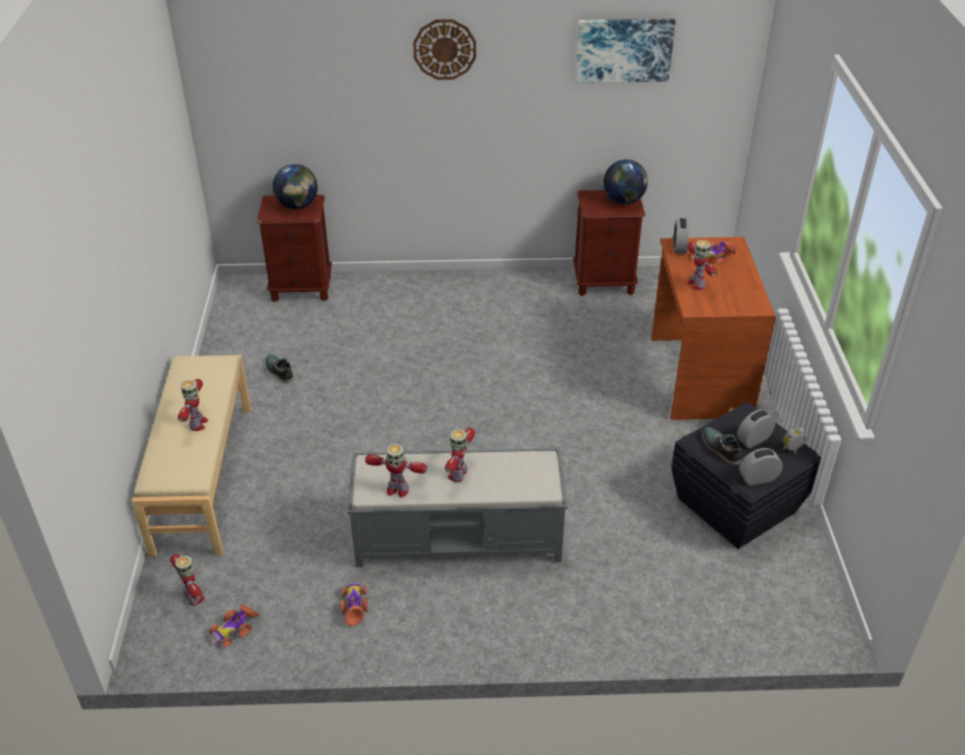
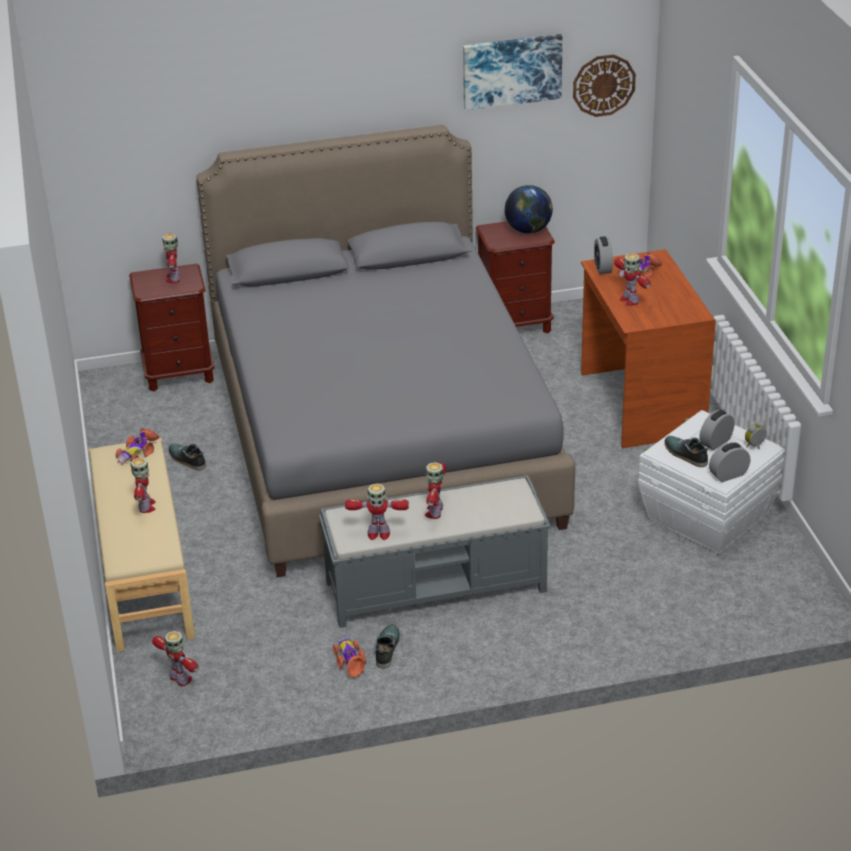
camera: 10 degrees left, 5 degrees down
toy car [209,604,260,648] -> toy car moved to [115,429,159,464]
globe [273,164,318,209] -> toy robot [162,234,180,283]
wall clock [413,19,476,80] -> wall clock moved to [573,54,636,117]
black storage box [671,402,821,549] -> white storage box [638,410,785,554]
none -> grey bed [197,125,575,577]
none -> shoe [375,624,400,668]

